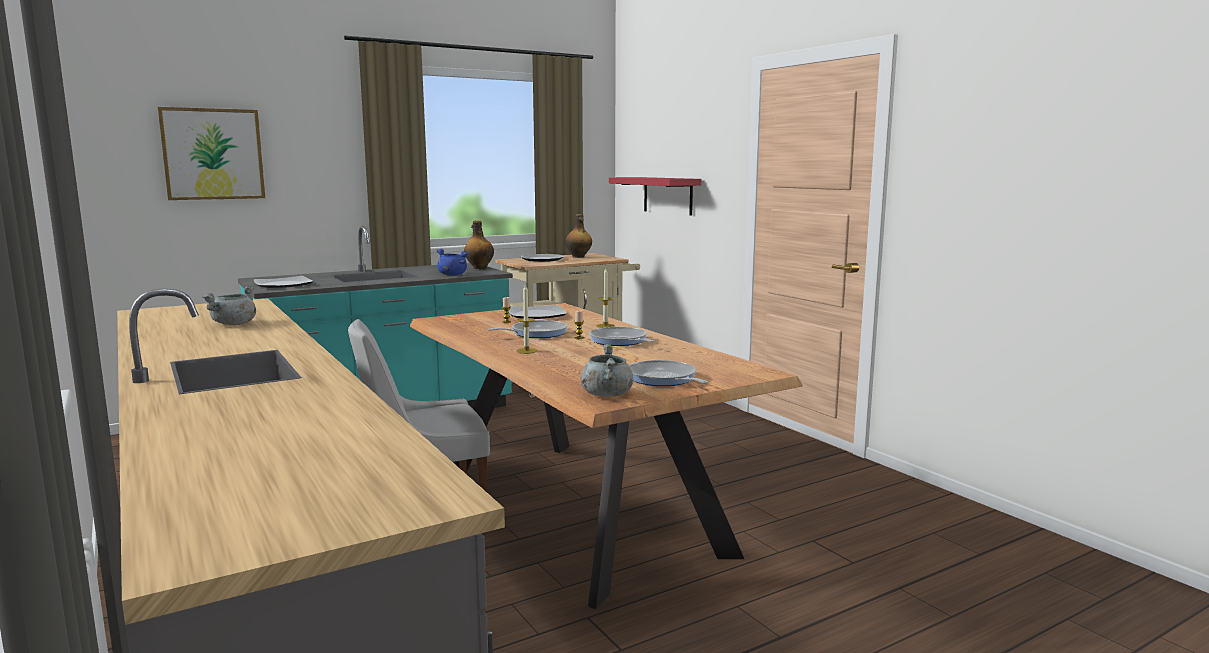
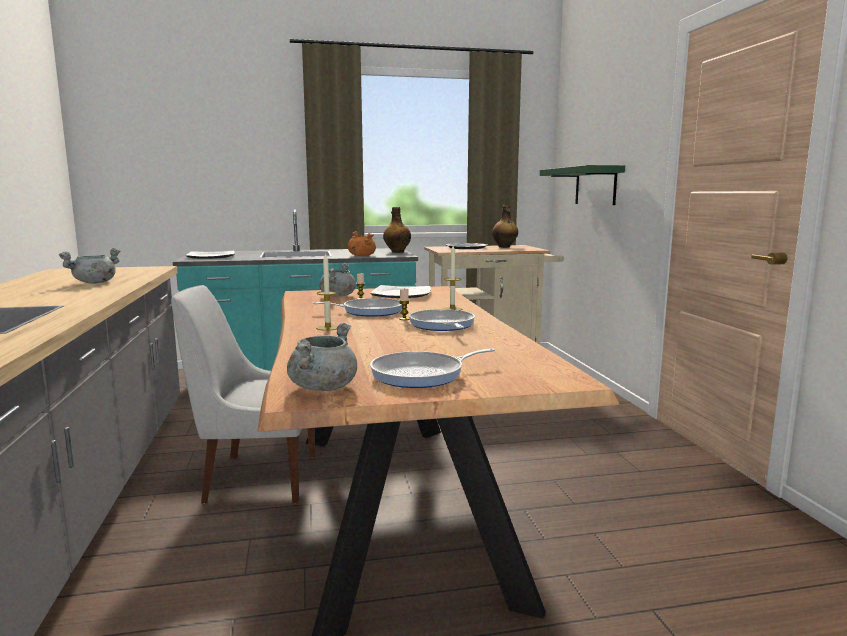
camera: 20 degrees right, 0 degrees up
picture [158,107,265,200] -> none
blue cooking pot [437,249,469,276] -> orange cooking pot [348,231,376,256]
red shelf [609,177,701,216] -> green shelf [540,165,625,205]
frying pan [629,360,708,386] -> frying pan turned 105 degrees counterclockwise [370,348,495,388]
none -> grey cooking pot [319,263,356,297]

